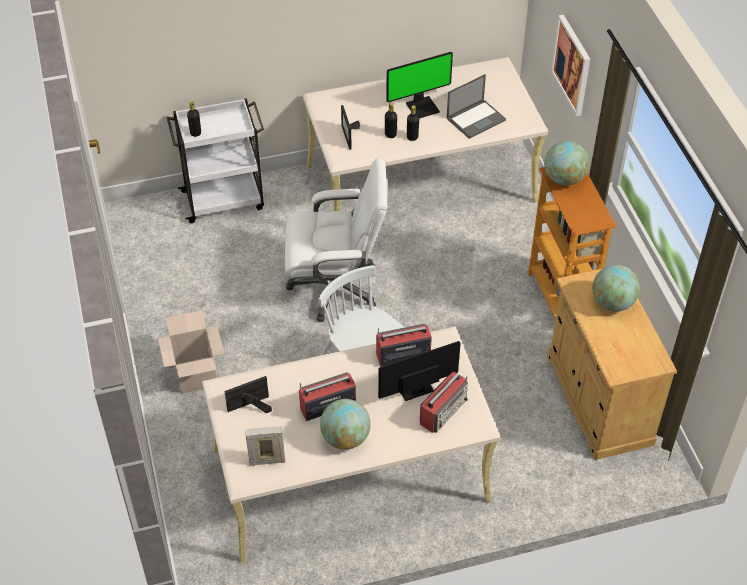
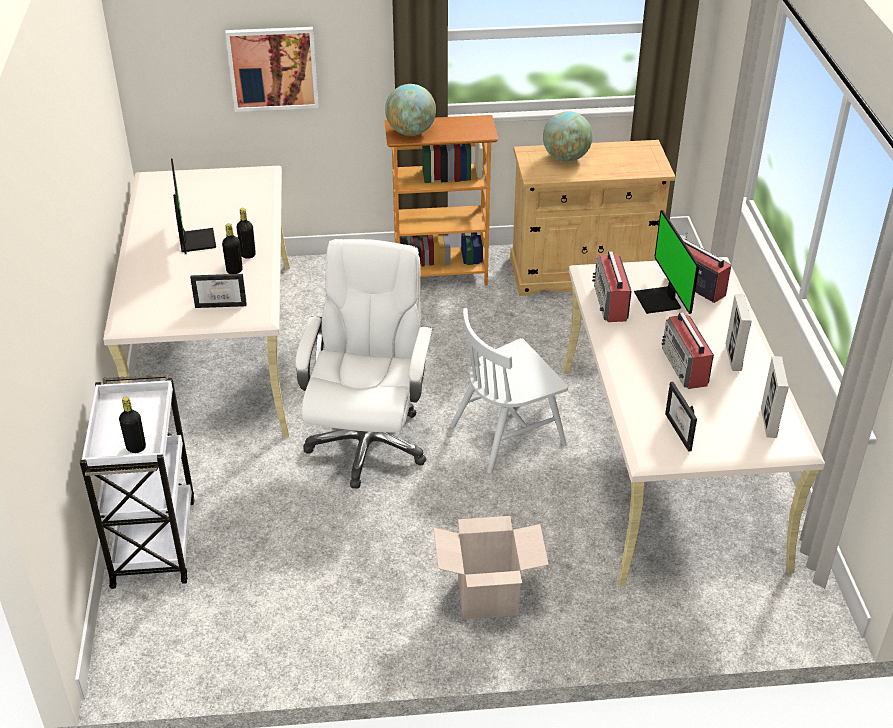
camera: 80 degrees left, 10 degrees down
globe [320,399,371,450] -> picture frame [726,294,752,371]
laptop [447,74,506,139] -> none

